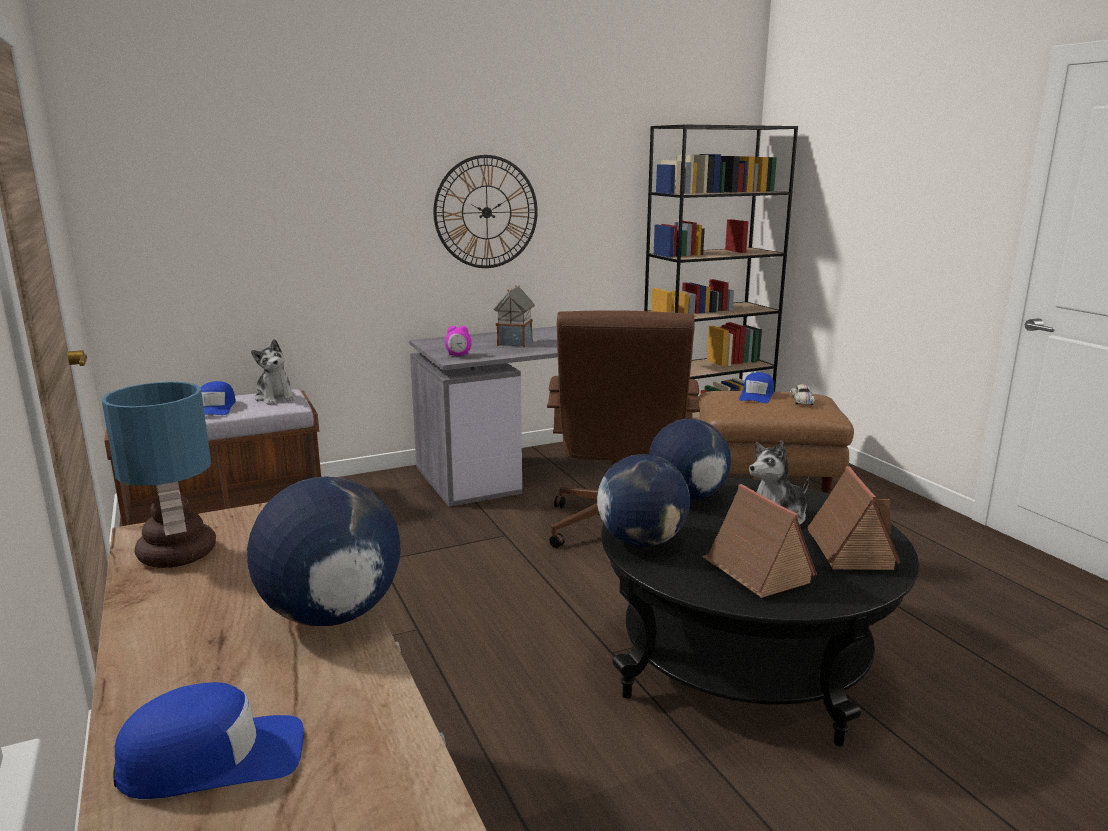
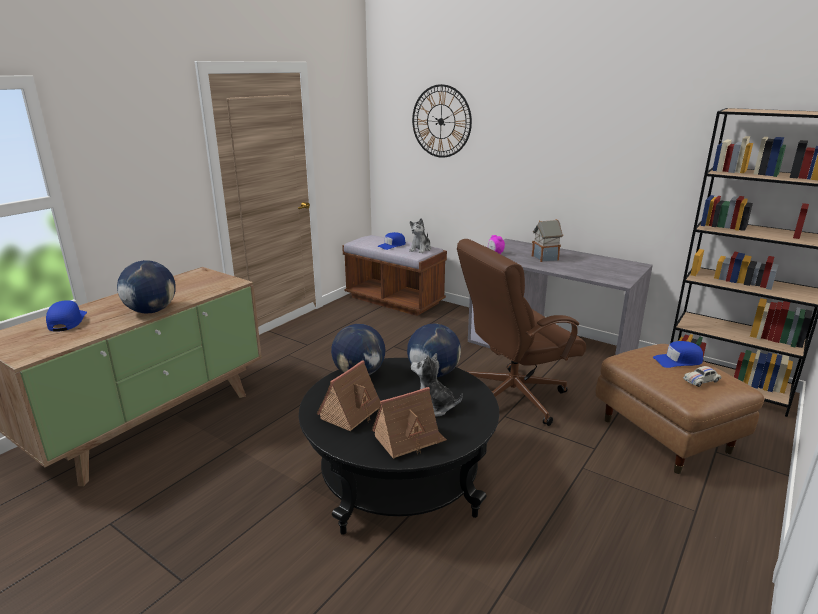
camera: 60 degrees right, 5 degrees up
table lamp [102,382,216,568] -> none
blue cap [113,682,303,799] -> blue cap turned 150 degrees counterclockwise [46,300,87,332]
wall clock [434,155,538,268] -> wall clock moved to [412,84,472,158]

